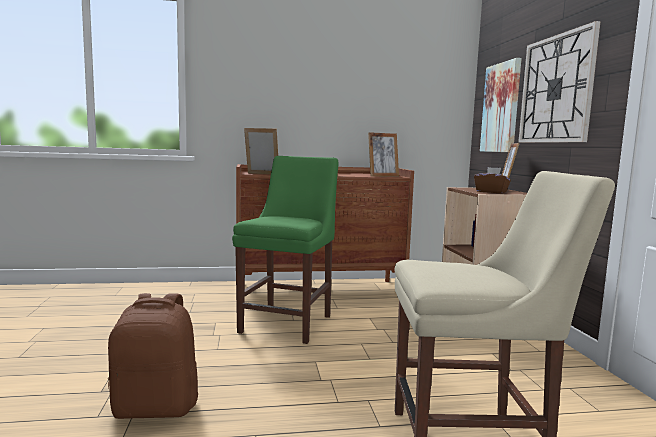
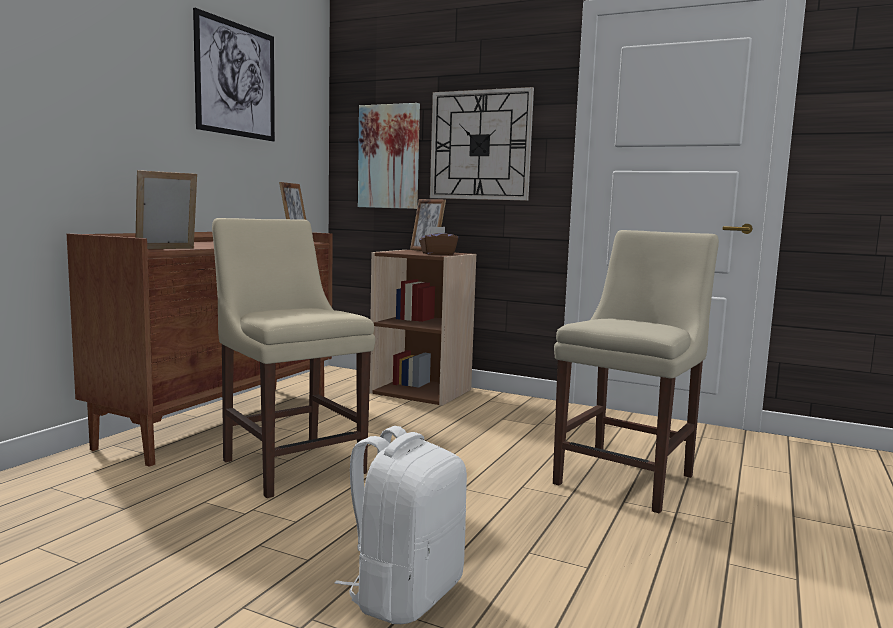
camera: 55 degrees left, 0 degrees up
brown backpack [108,293,198,419] -> white backpack [334,426,467,624]
green chair [232,156,338,344] -> beige chair [212,218,375,498]
none -> picture [193,8,275,141]

